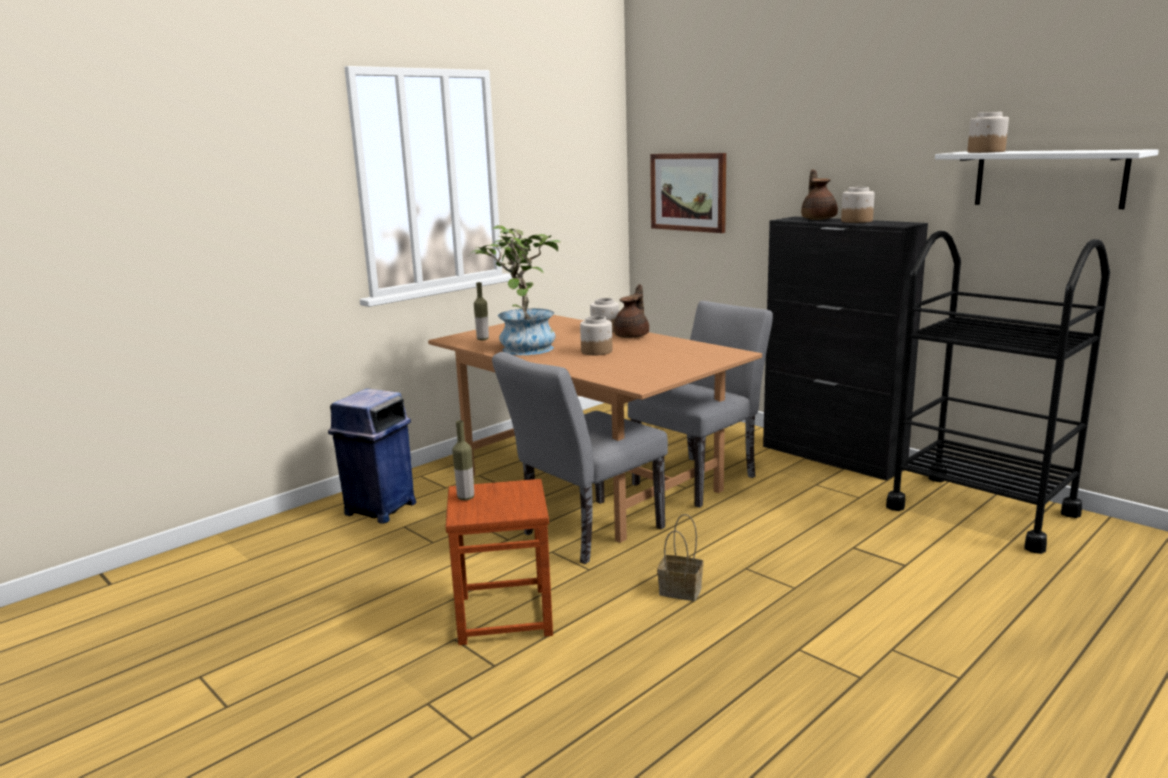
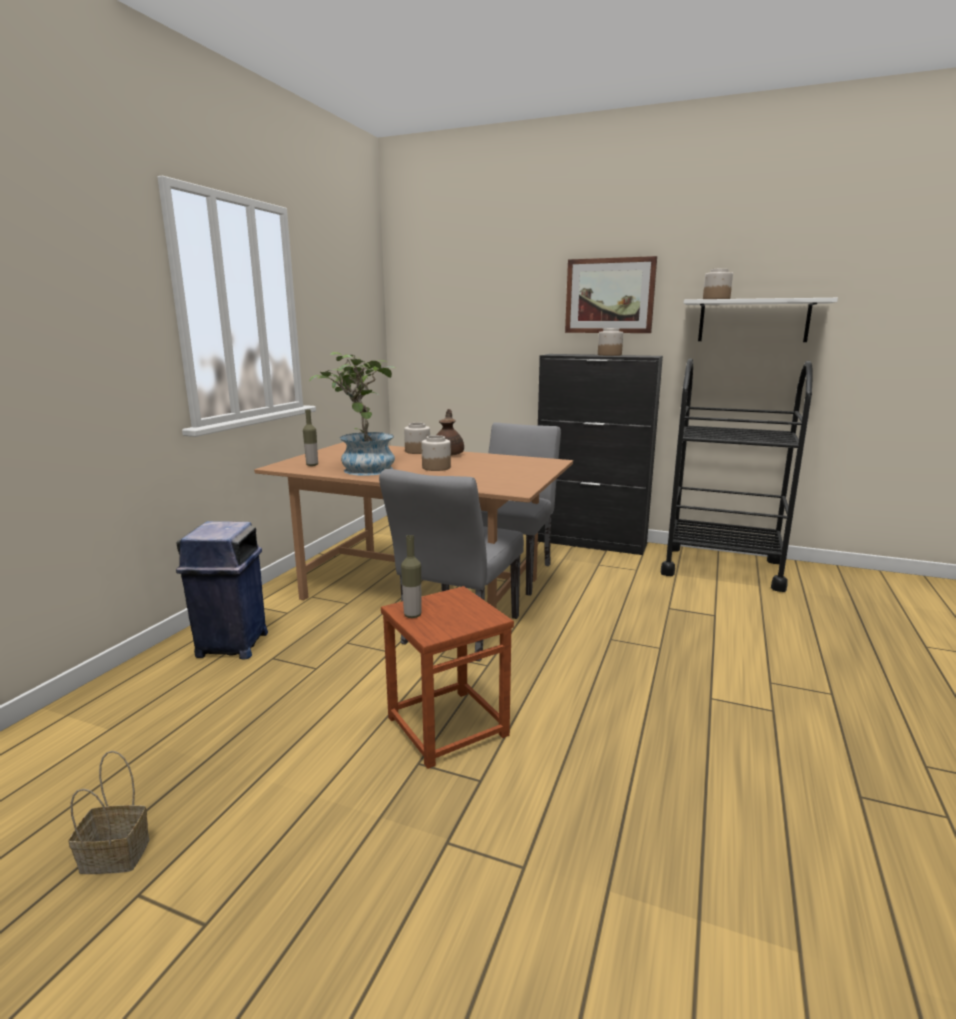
camera: 25 degrees left, 0 degrees up
picture [650,153,726,233] -> picture moved to [565,256,657,333]
basket [657,514,703,601] -> basket moved to [68,751,149,874]
brown teapot [801,169,838,220] -> none

